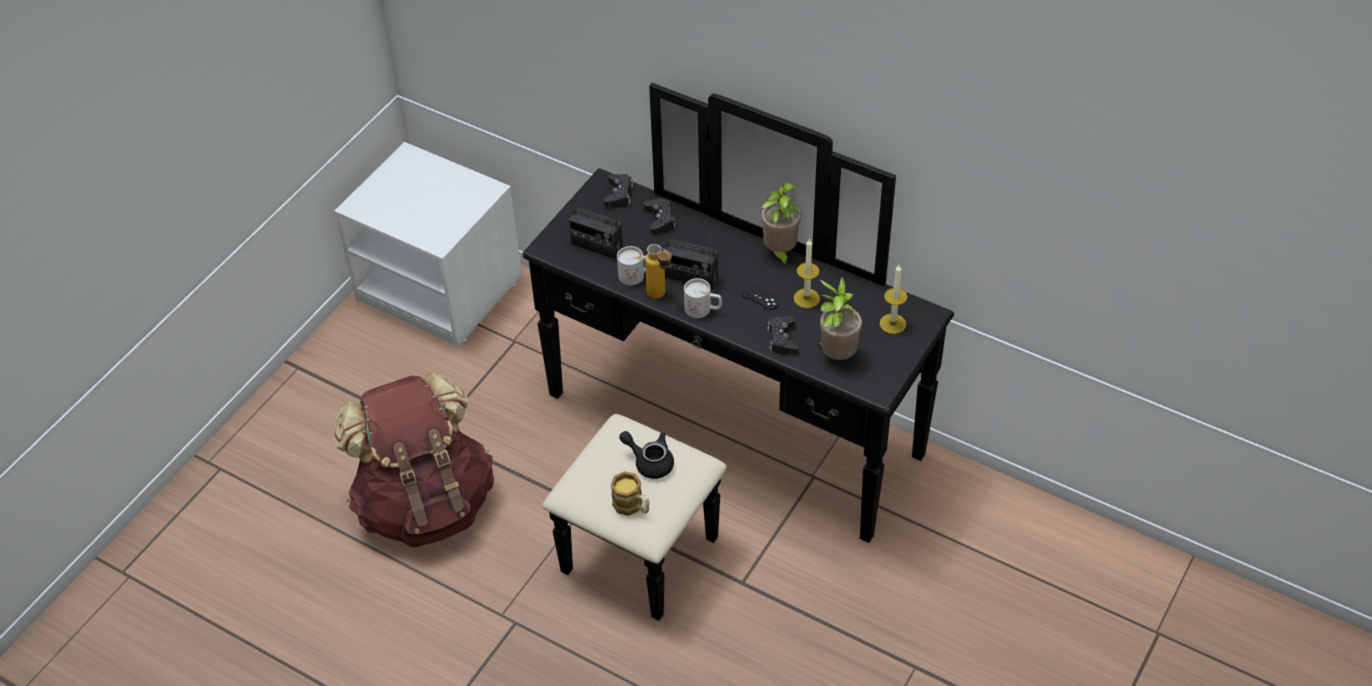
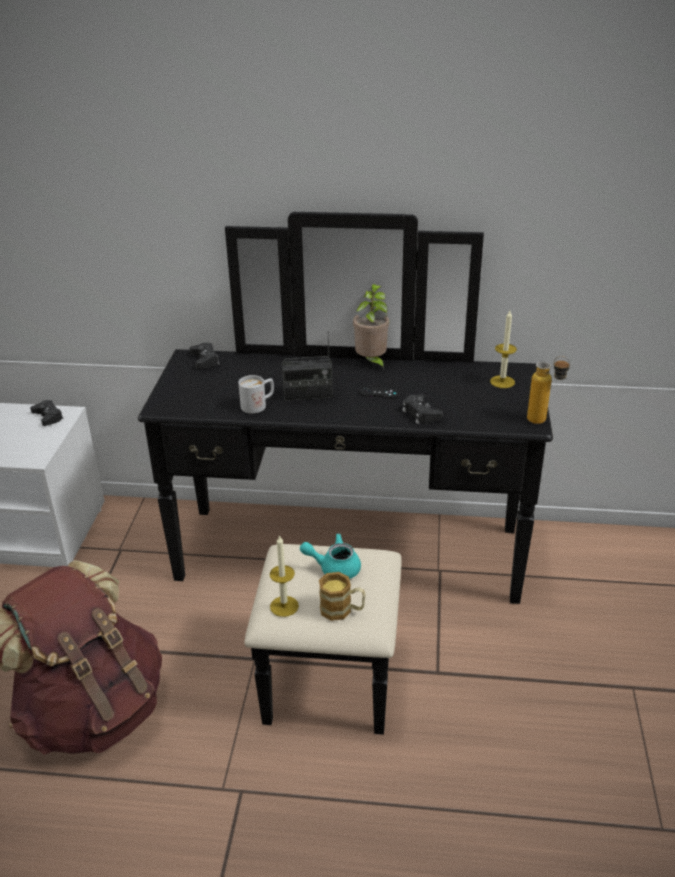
camera: 25 degrees left, 15 degrees down
radio [568,203,623,260] -> none
black teapot [619,431,674,479] -> turquoise teapot [300,533,361,579]
black game controller [643,198,675,234] -> black game controller moved to [30,400,64,426]
bottle [645,244,672,299] -> bottle moved to [527,356,571,424]
white mug [684,278,722,318] -> none
candle [794,238,820,308] -> candle moved to [270,535,299,617]
potted plant [818,276,862,360] -> none

